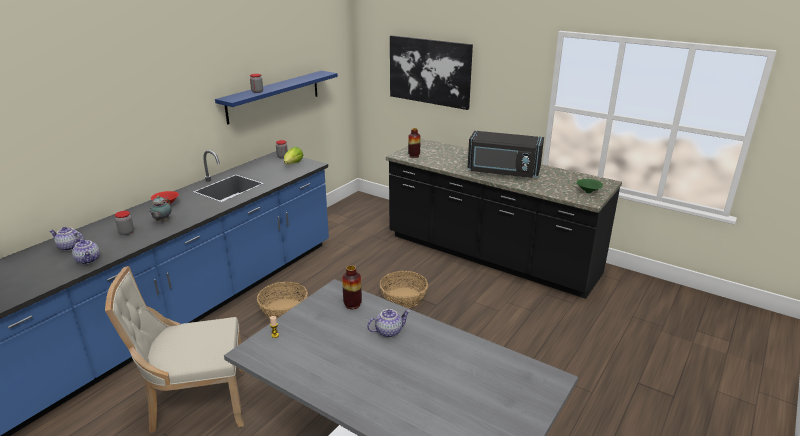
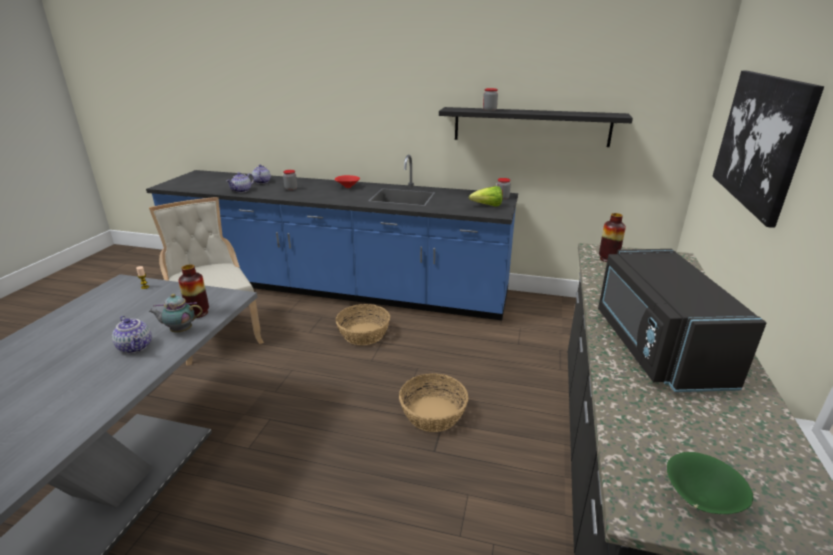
camera: 70 degrees right, 0 degrees up
teapot [149,196,172,222] -> teapot moved to [148,294,203,332]
blue shelf [215,71,338,124] -> black shelf [439,107,633,147]

